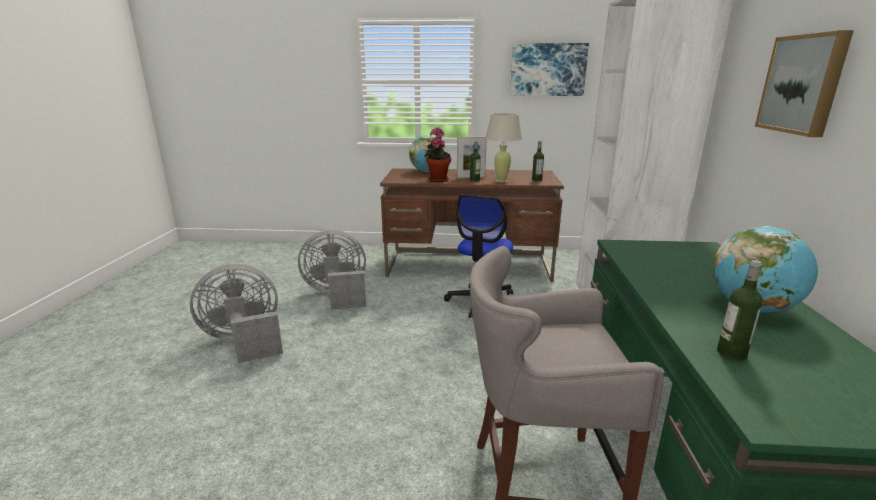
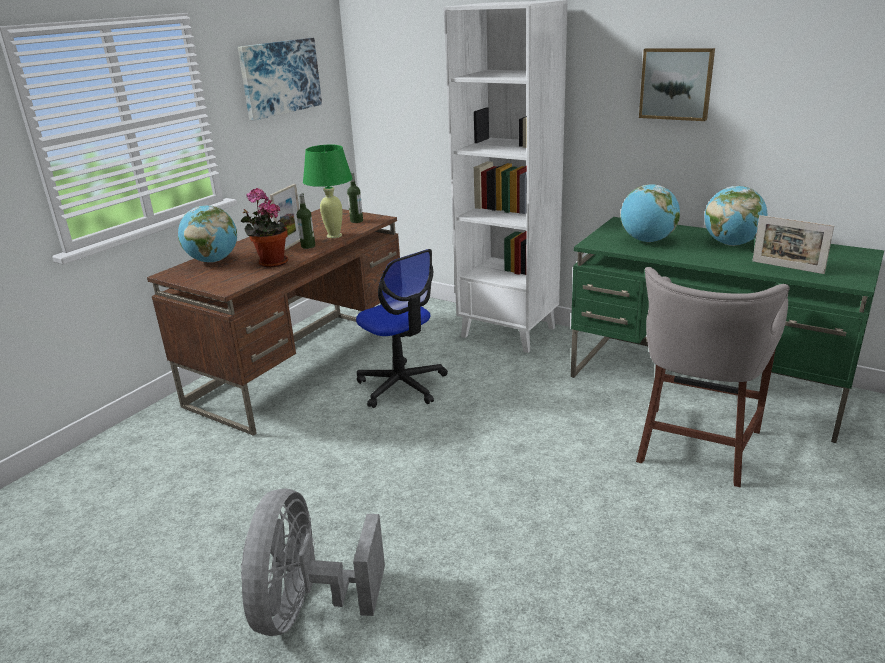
camera: 60 degrees left, 5 degrees up
grey fan [298,230,366,310] -> none
beige table lamp [485,113,522,183] -> green table lamp [303,145,353,238]
bottle [717,260,763,361] -> picture frame [752,215,834,274]
none -> globe [620,184,680,242]

